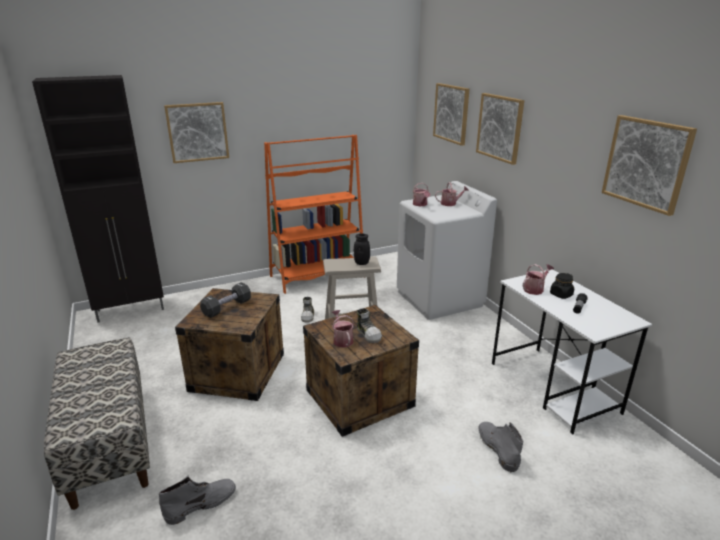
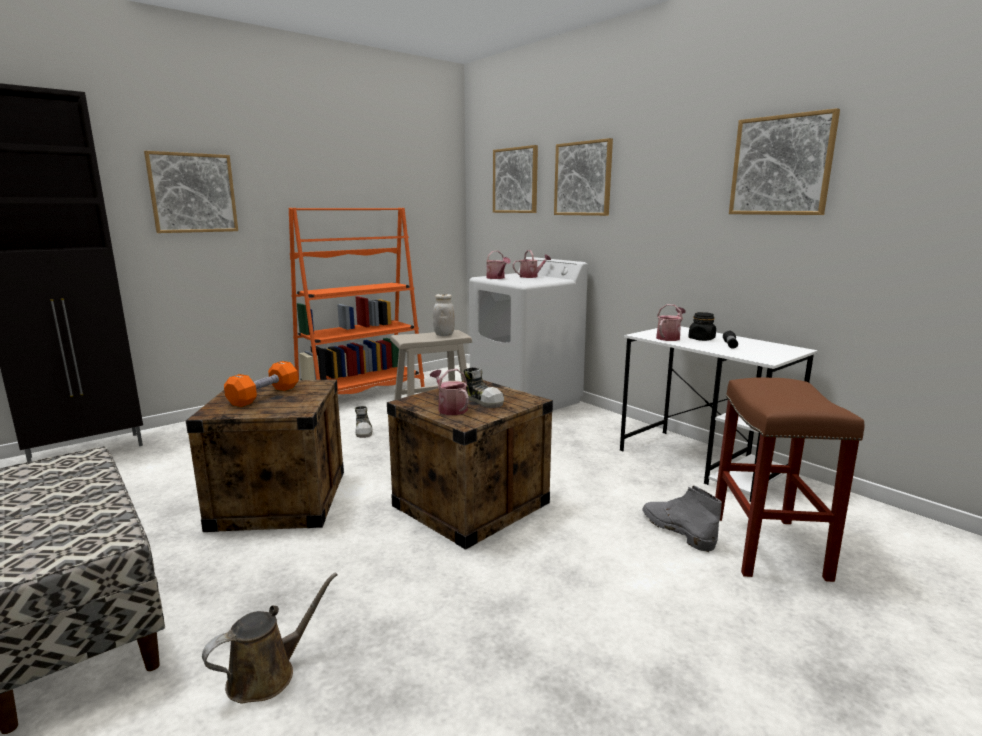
camera: 15 degrees left, 10 degrees down
grey boot [159,476,236,525] -> brown watering can [202,572,338,703]
black dumbbell [200,282,251,318] -> orange dumbbell [224,361,298,407]
black jar [354,233,370,265] -> white jar [433,294,455,336]
none -> brown stool [715,377,864,582]

